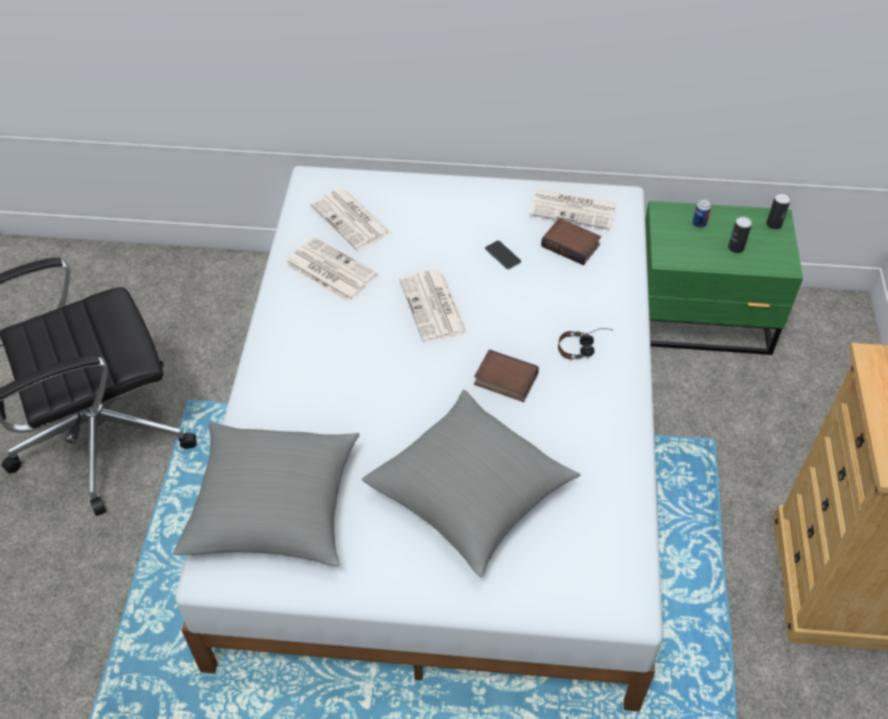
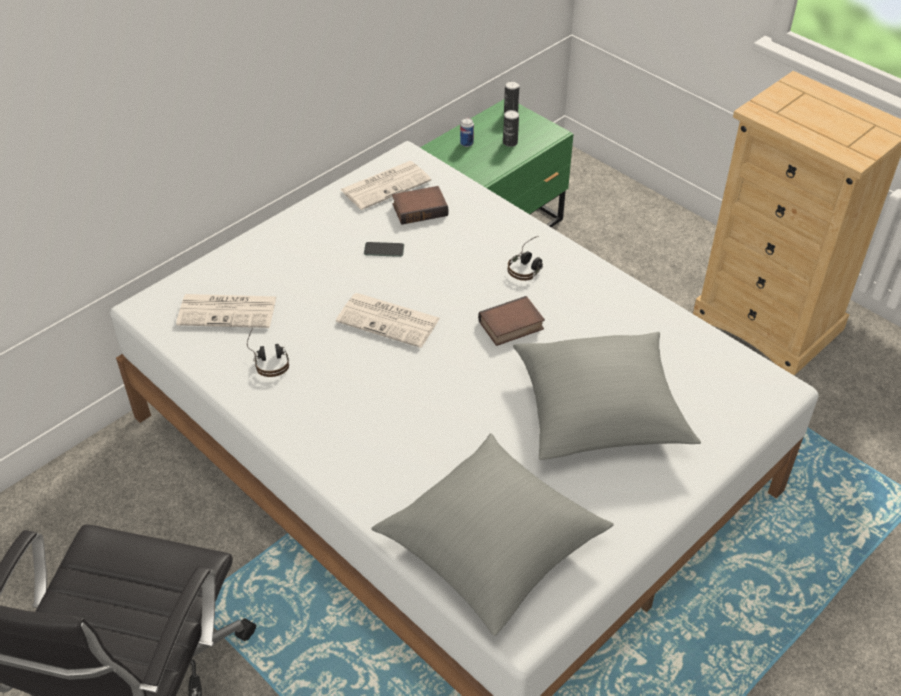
camera: 50 degrees left, 5 degrees down
newspaper [285,237,378,302] -> headphones [247,328,289,377]

